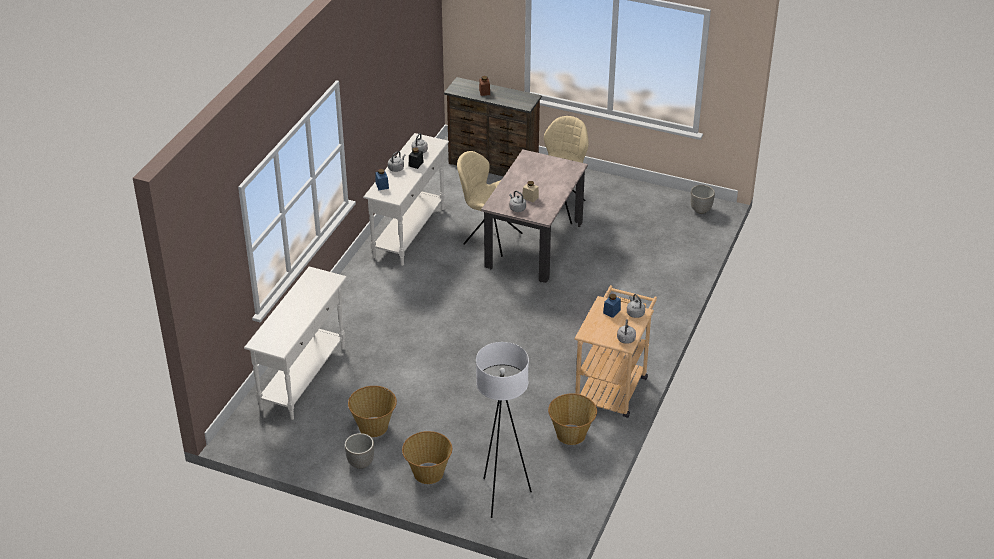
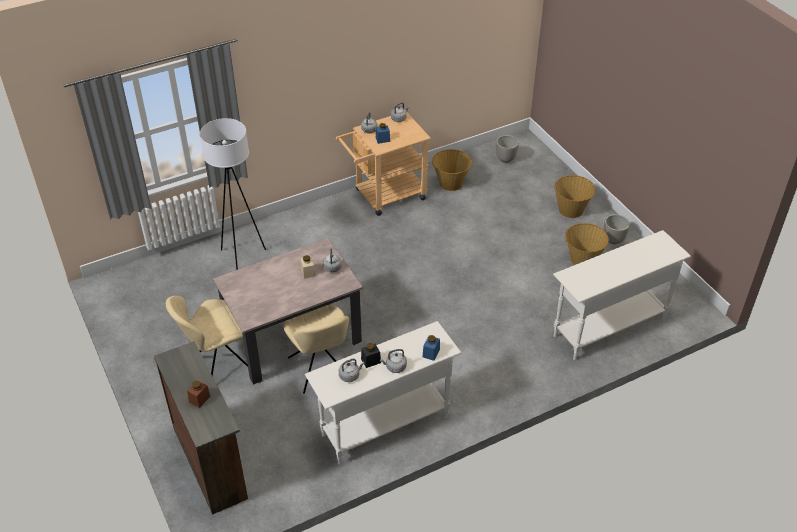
camera: 140 degrees left, 5 degrees up
white floor lamp [476,342,532,518] -> white floor lamp moved to [200,118,266,270]
planter [690,185,715,214] -> planter moved to [496,135,519,163]

